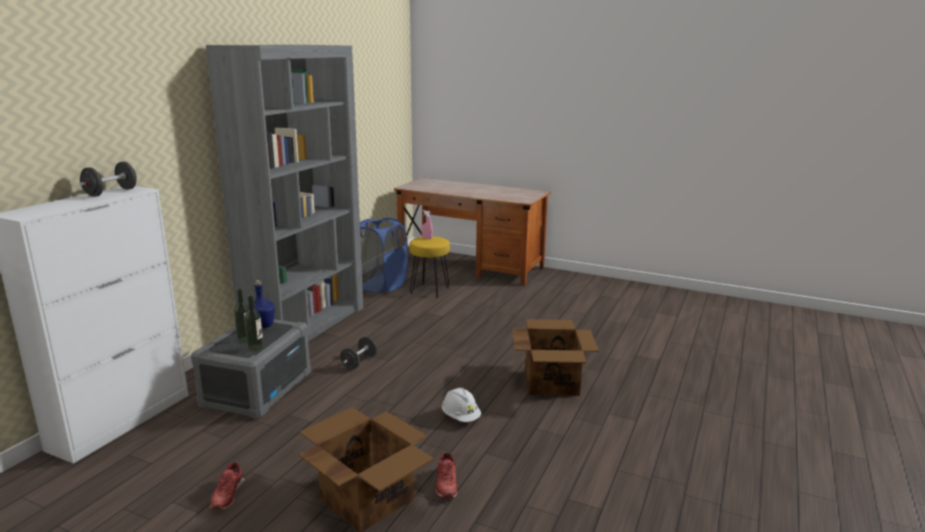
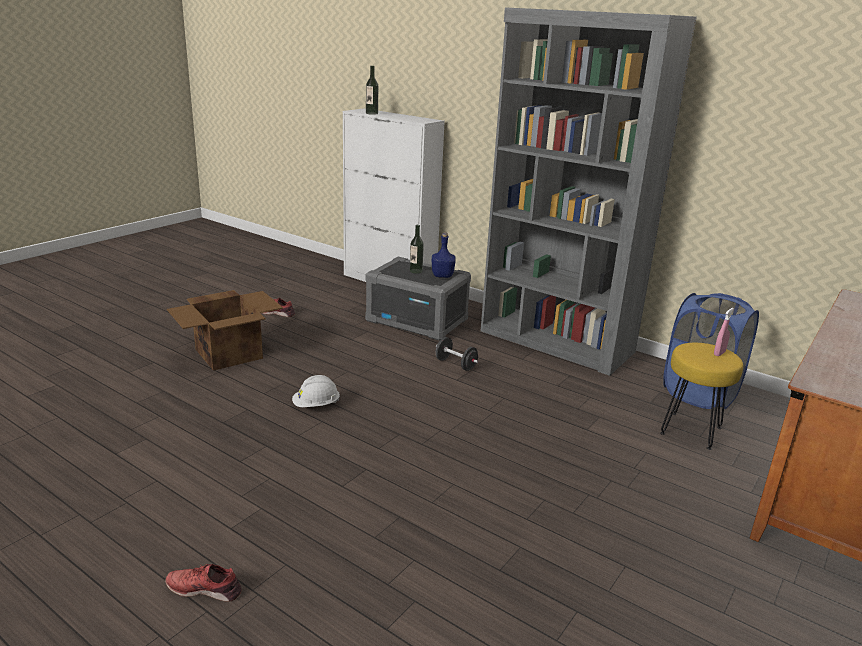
camera: 100 degrees right, 5 degrees up
black dumbbell [79,162,137,197] -> none
bottle [244,295,263,351] -> bottle moved to [366,66,378,115]
red shoe [436,453,457,498] -> red shoe moved to [166,564,242,602]
cardboard box [512,319,599,396] -> none

